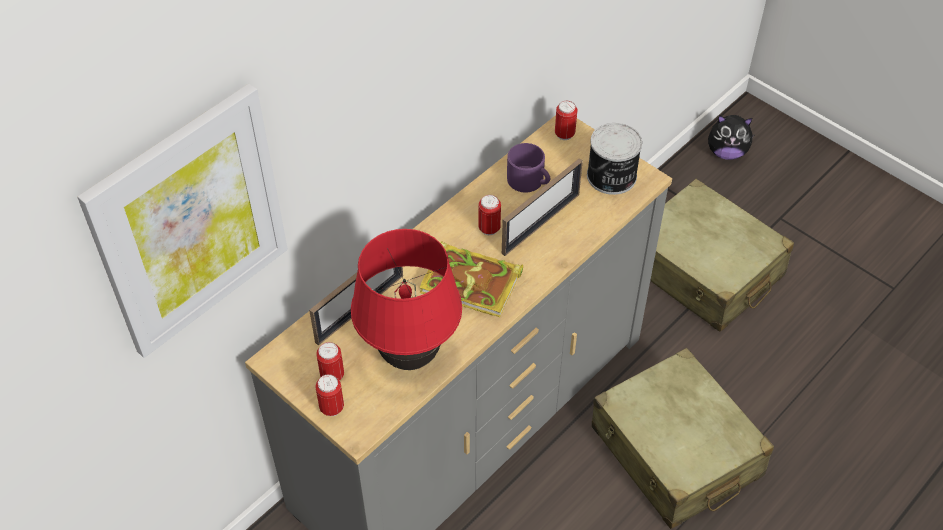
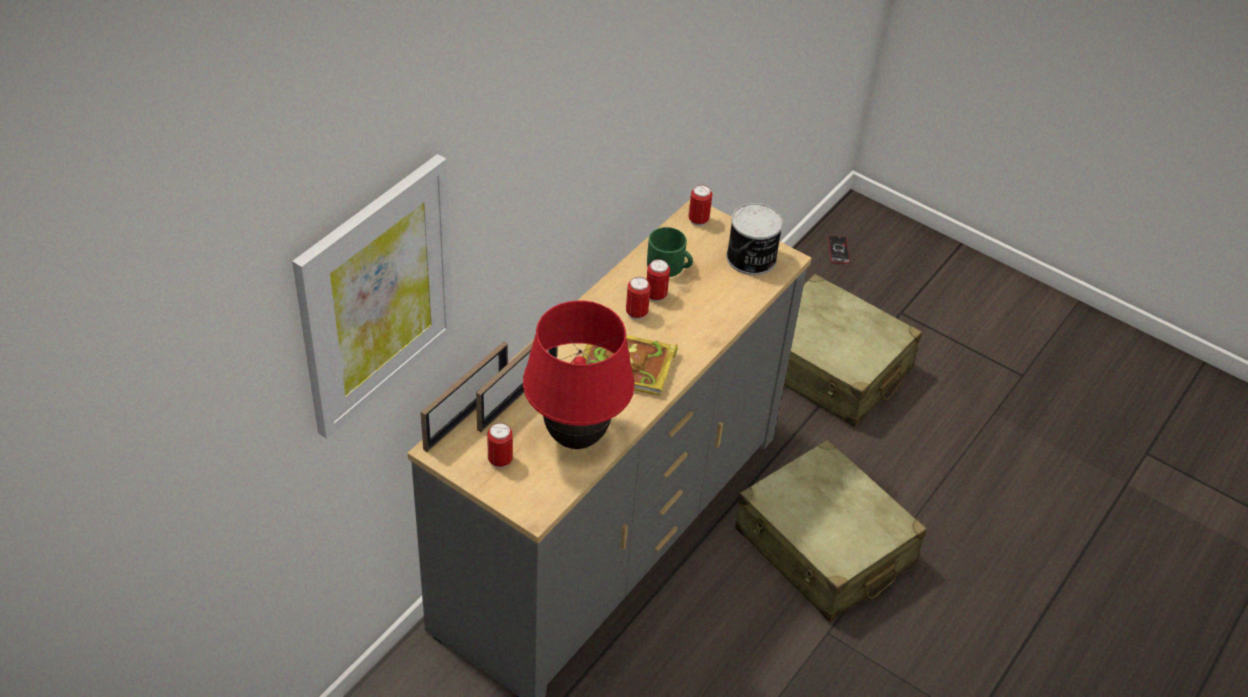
camera: 10 degrees left, 5 degrees down
can [315,374,344,416] -> can moved to [647,259,670,302]
picture frame [502,158,583,256] -> picture frame moved to [421,342,508,452]
purple mug [507,143,550,192] -> green mug [647,227,693,277]
plush toy [708,115,755,160] -> phone [828,236,850,264]

